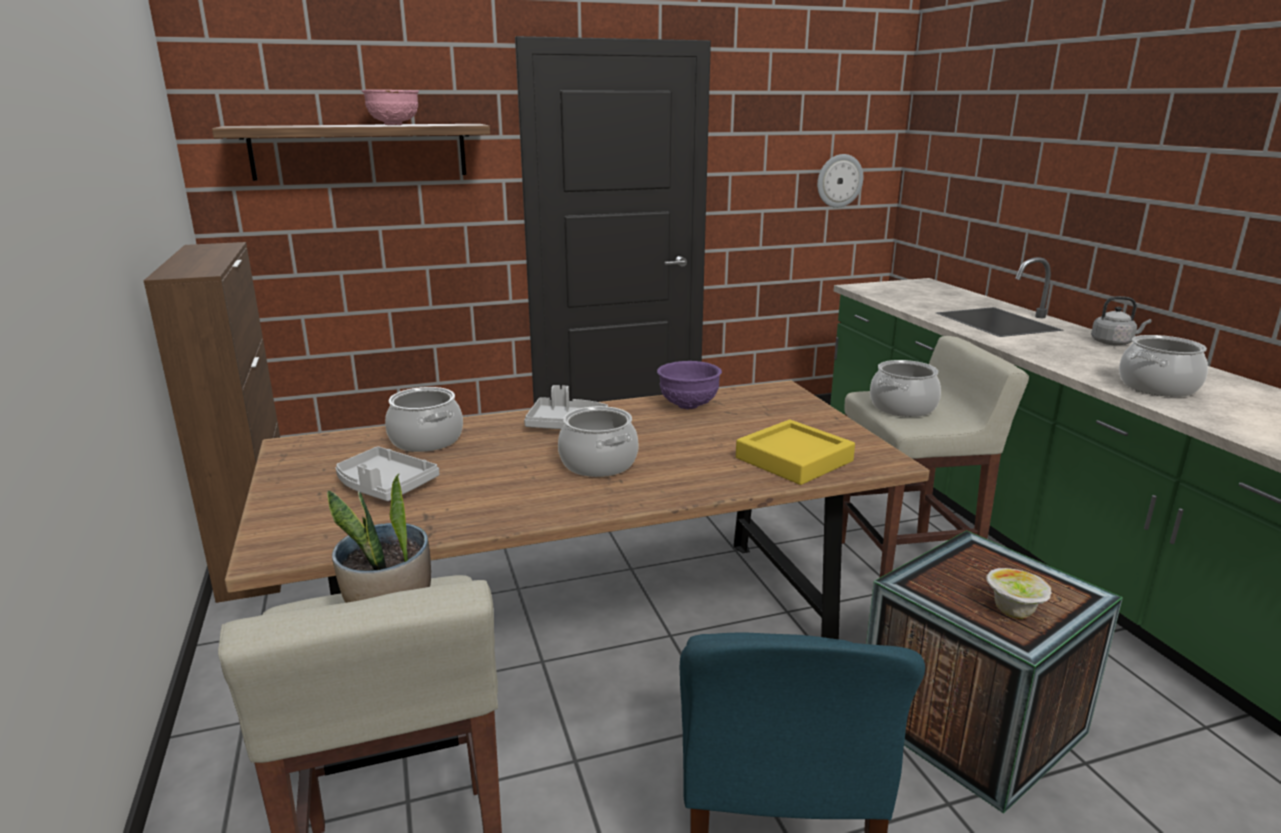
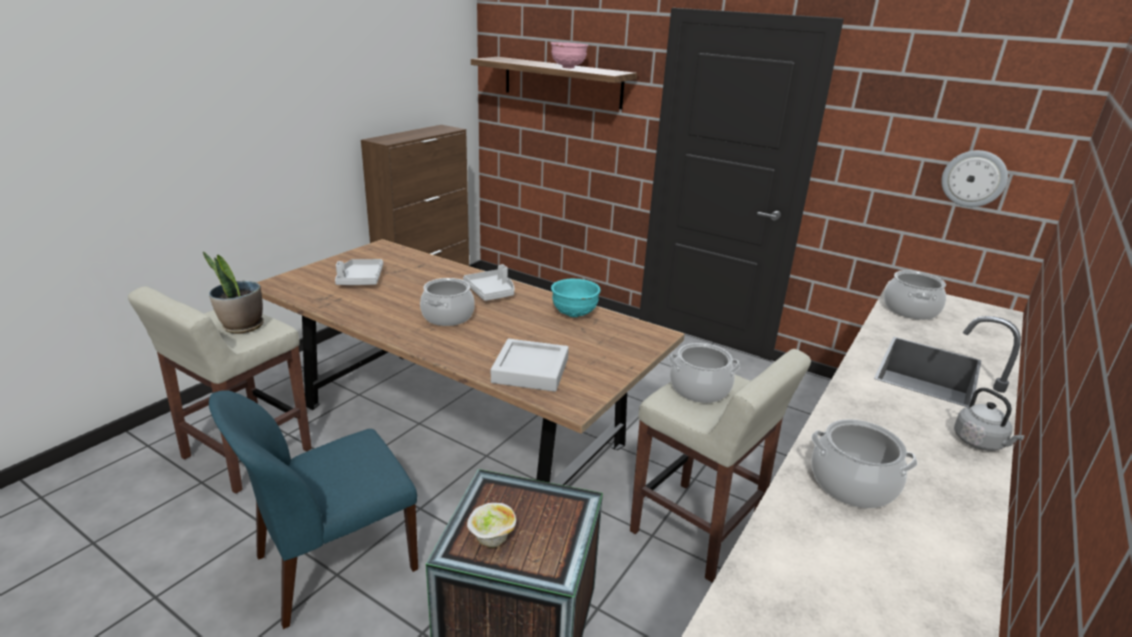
camera: 50 degrees right, 5 degrees up
cooking pot [385,387,463,452] -> cooking pot moved to [884,270,946,320]
purple bowl [657,361,722,409] -> turquoise bowl [551,279,600,318]
yellow tray [736,420,855,485] -> grey tray [491,339,569,392]

